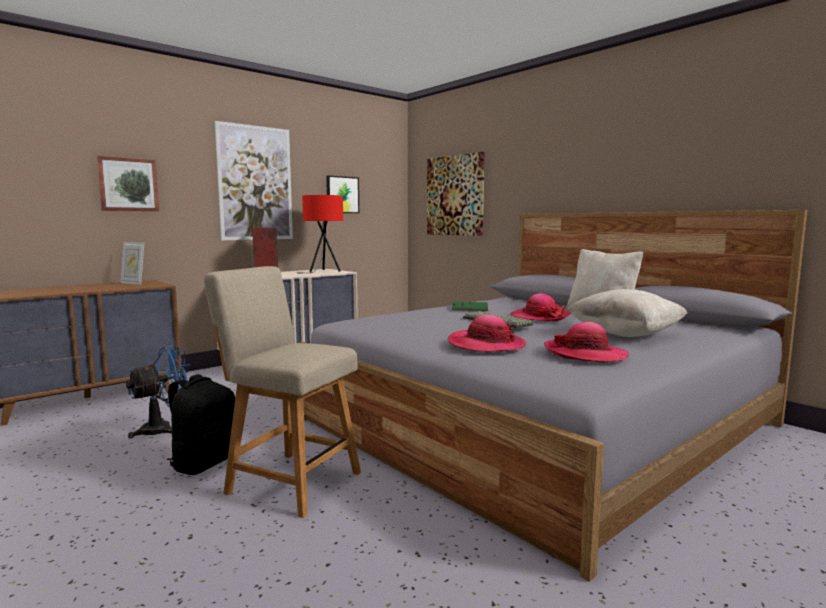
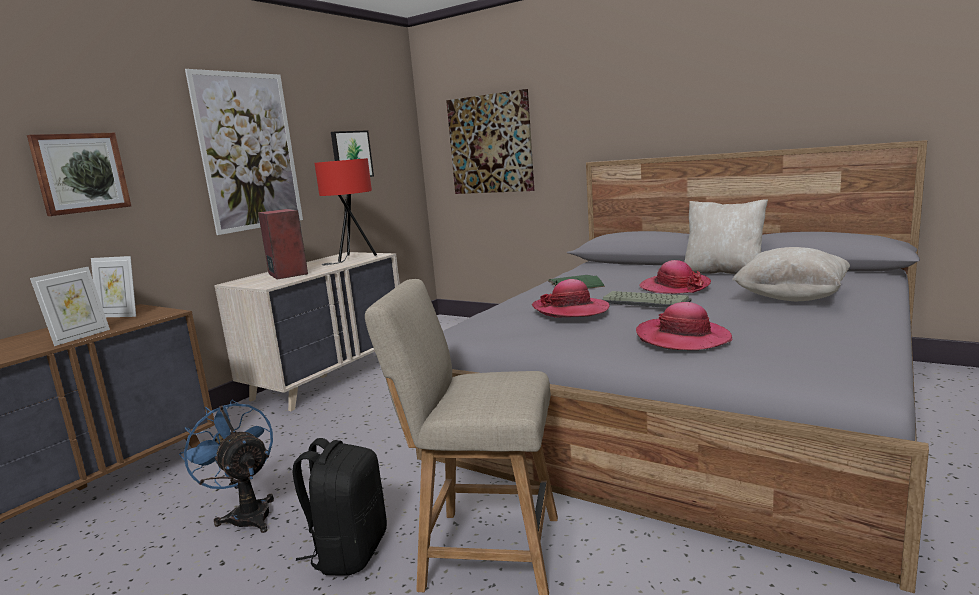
camera: 15 degrees left, 5 degrees up
blue fan [126,345,191,439] -> blue fan turned 75 degrees counterclockwise [179,400,274,533]
hat [544,322,629,363] -> hat moved to [532,279,610,318]
none -> picture frame [30,267,110,346]

